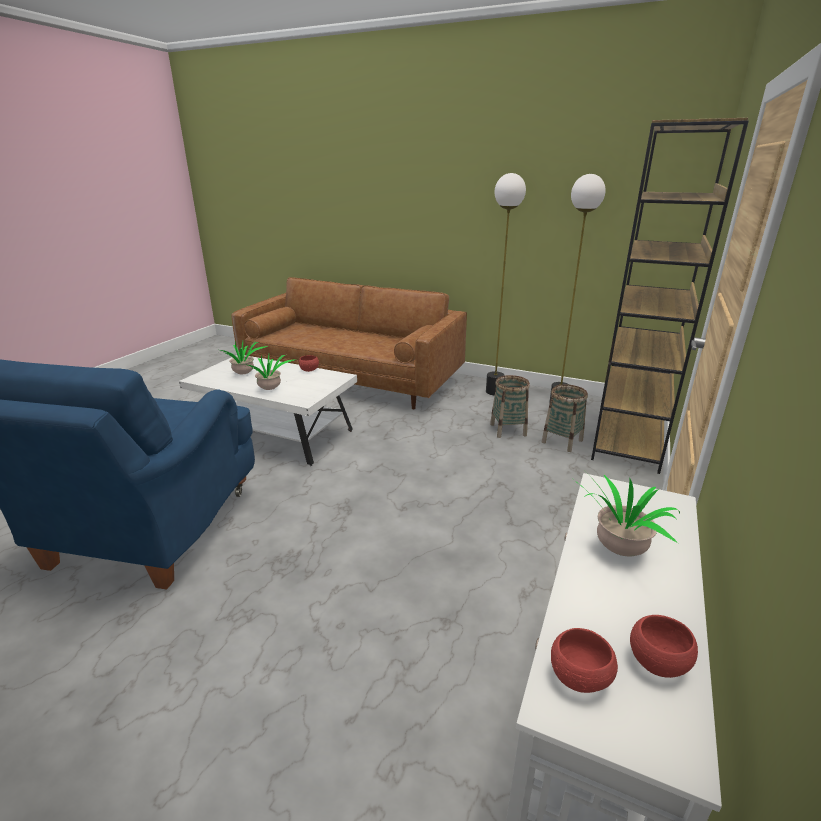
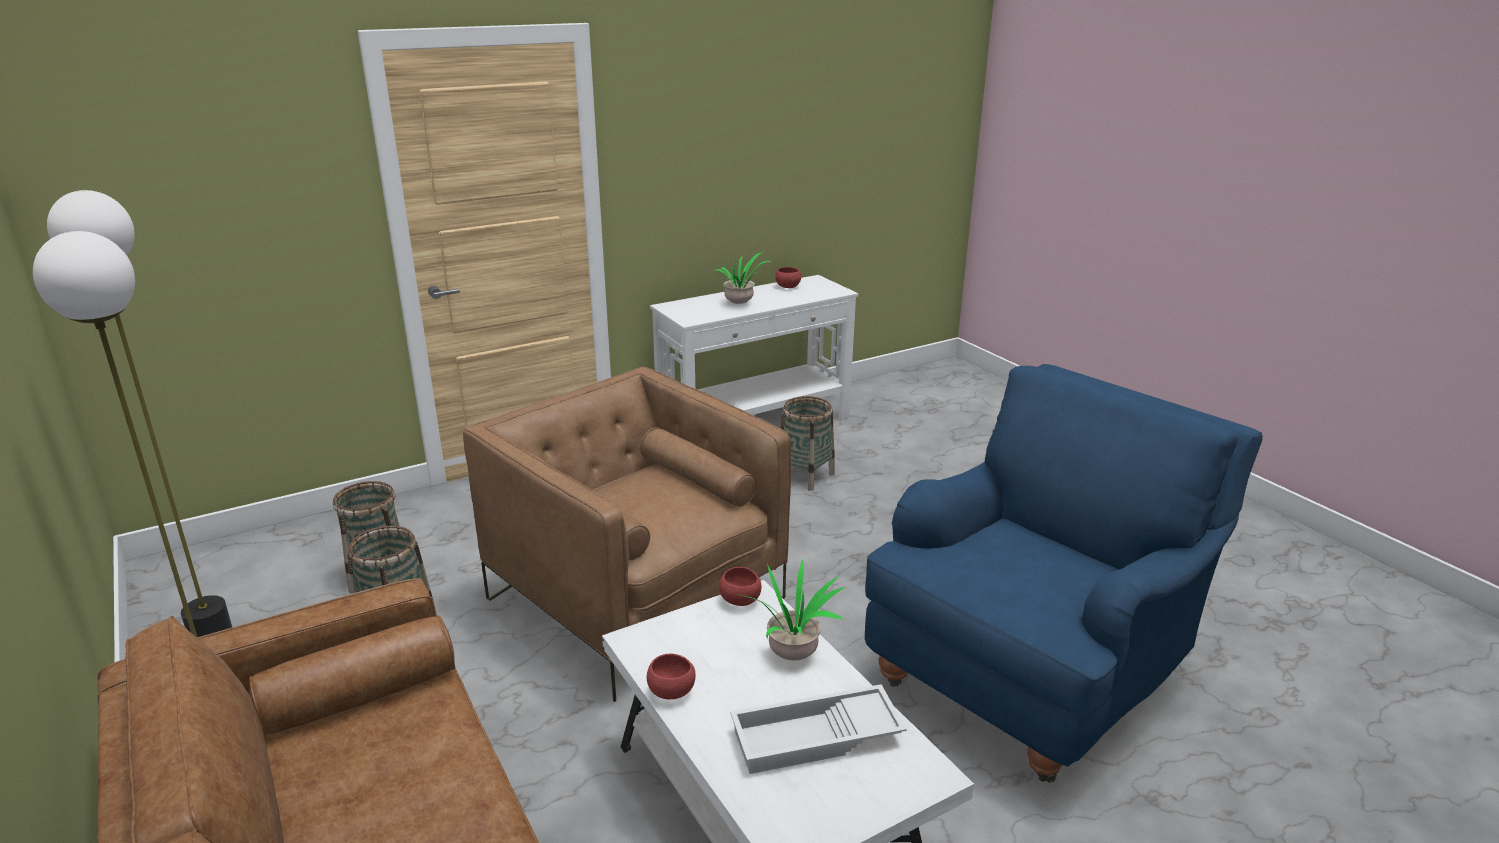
camera: 145 degrees left, 0 degrees up
potted plant [221,341,268,374] -> white tray [730,684,907,774]
red bowl [551,628,618,693] -> red bowl moved to [719,567,762,606]
brown bookcase [591,118,749,474] -> none
none -> brown armchair [463,367,791,702]
none -> basket [781,396,835,491]

